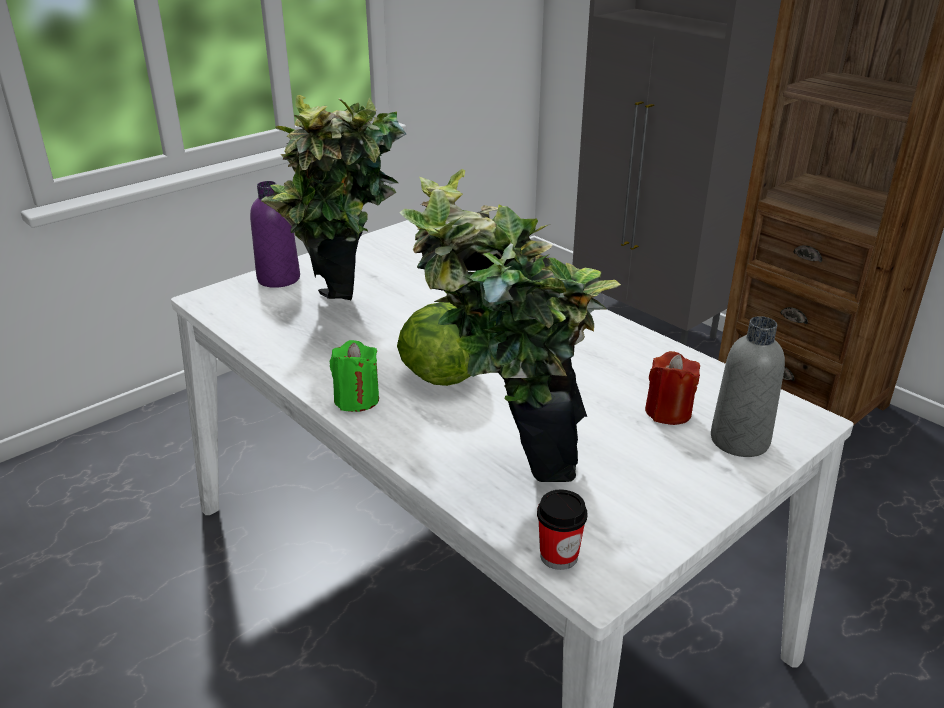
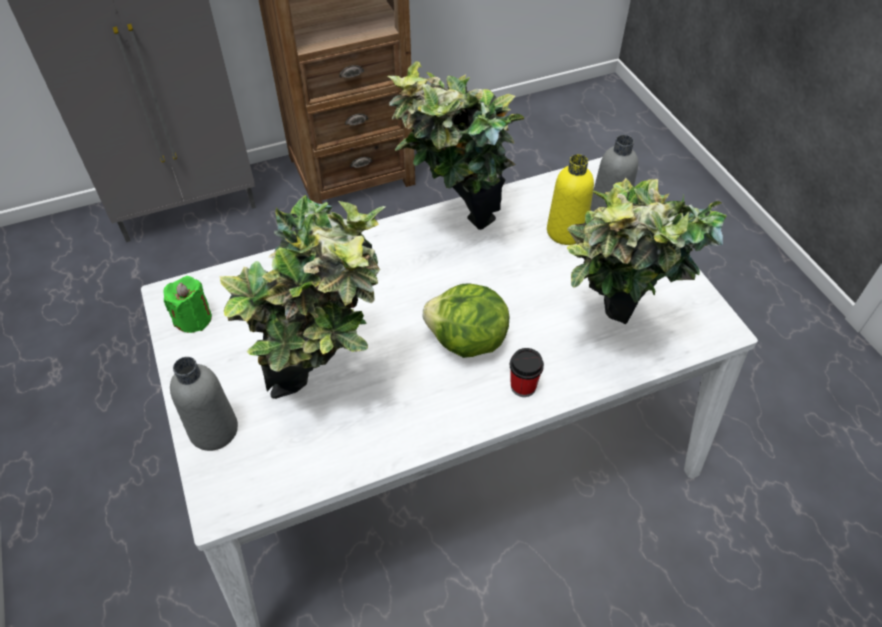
camera: 70 degrees left, 20 degrees up
purple bottle [250,181,300,288] -> grey bottle [170,357,238,451]
green candle [330,340,379,412] -> green candle moved to [163,276,212,333]
cup [537,489,587,570] -> cup moved to [510,348,544,397]
red candle [645,351,700,425] -> yellow bottle [547,154,594,245]
none -> potted plant [388,61,524,230]

